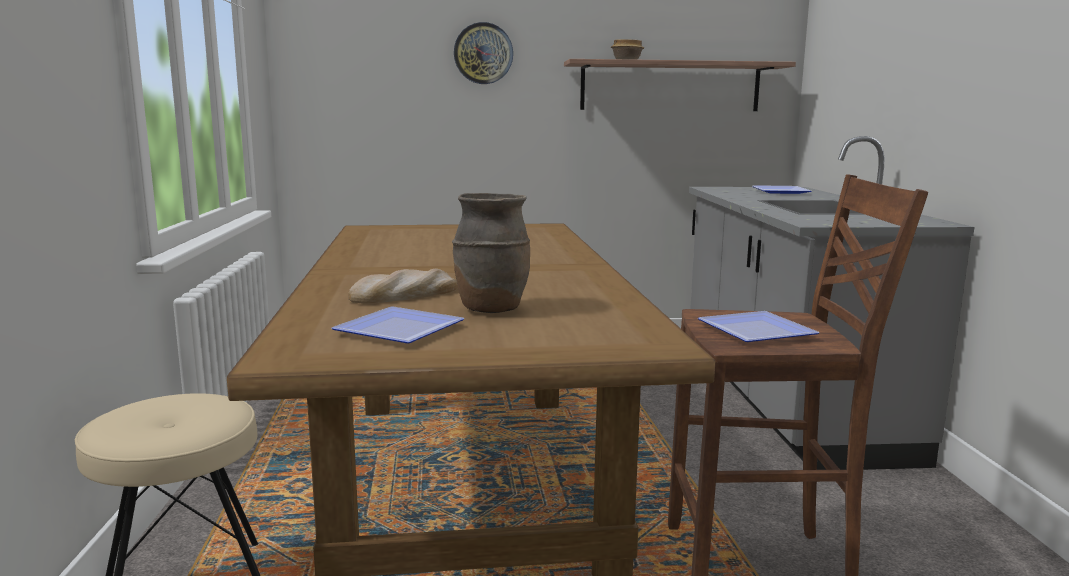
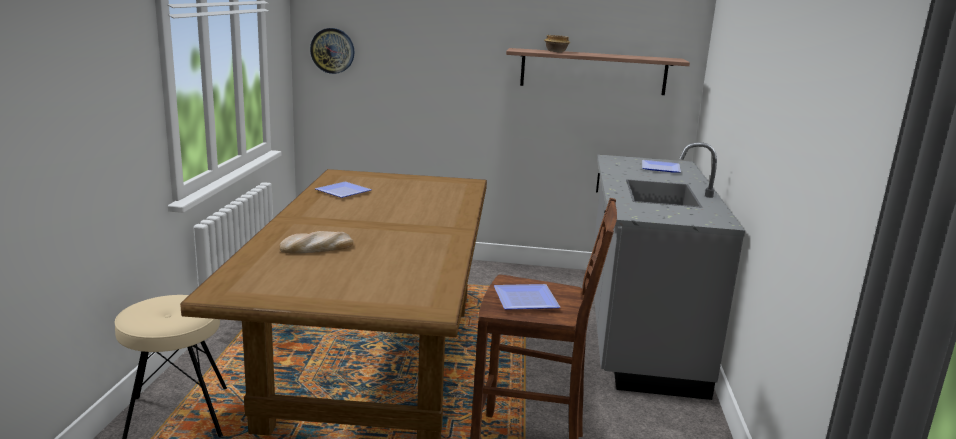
camera: 10 degrees right, 5 degrees up
plate [331,306,465,344] -> plate moved to [315,182,372,198]
brown vase [452,193,530,313] -> none
wall clock [454,22,513,84] -> wall clock moved to [310,28,355,74]

